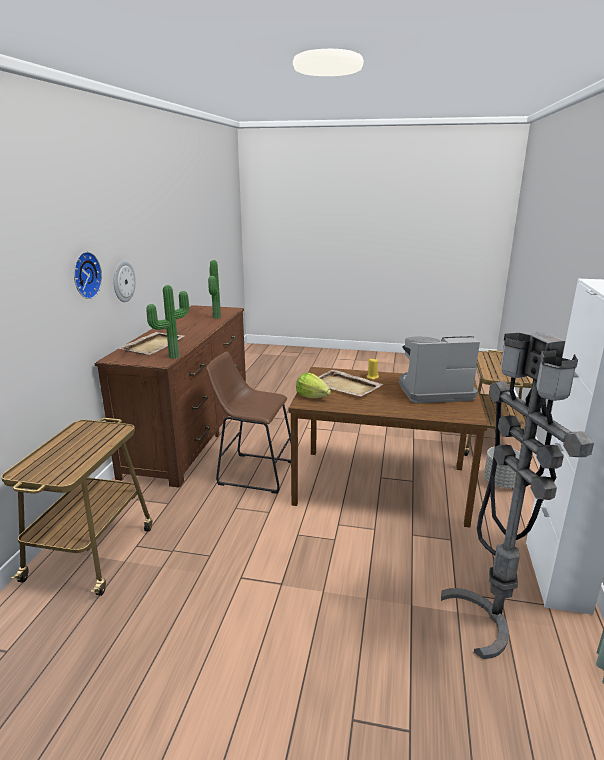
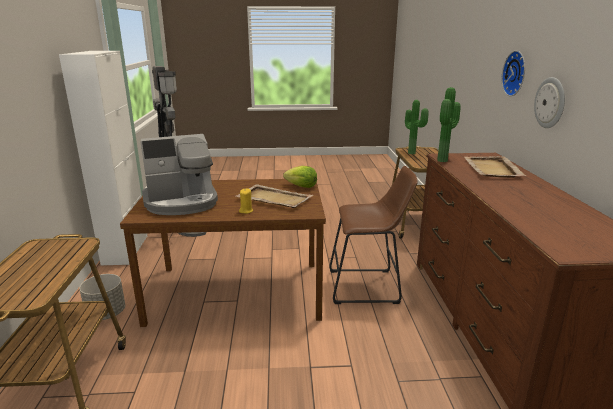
camera: 165 degrees right, 0 degrees up
potted plant [208,260,221,319] -> potted plant moved to [405,100,429,154]

